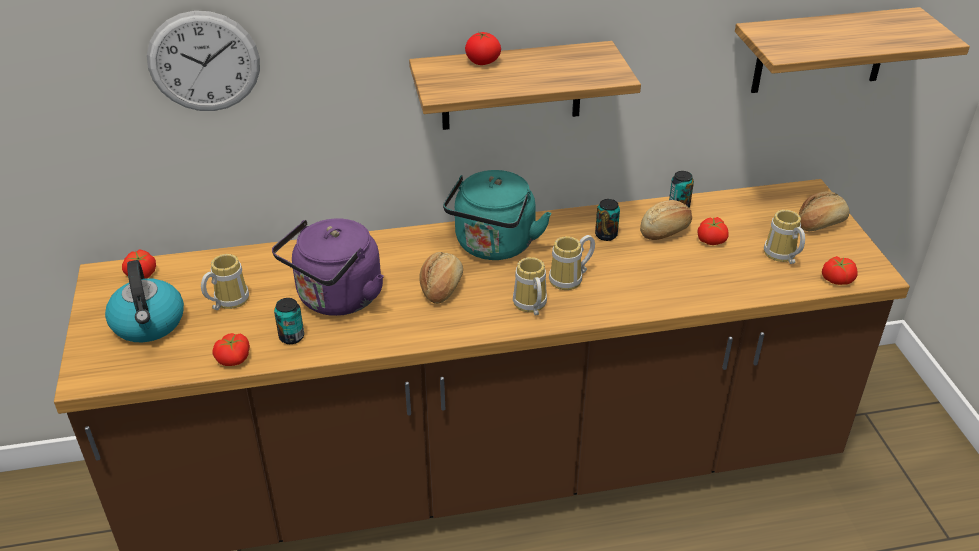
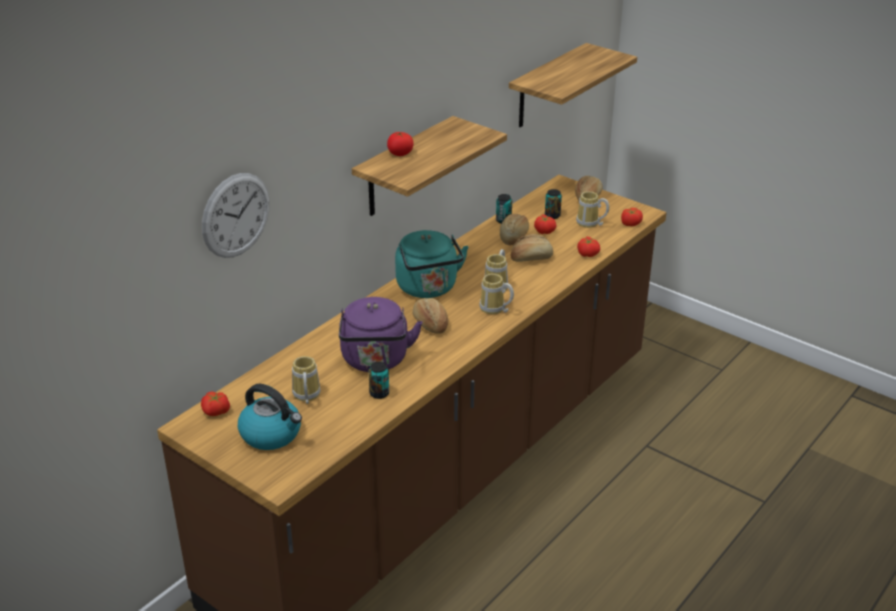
camera: 40 degrees left, 5 degrees down
tomato [212,333,250,366] -> tomato moved to [577,237,600,257]
can [595,199,620,241] -> can moved to [545,189,562,219]
none -> bread [510,234,553,262]

